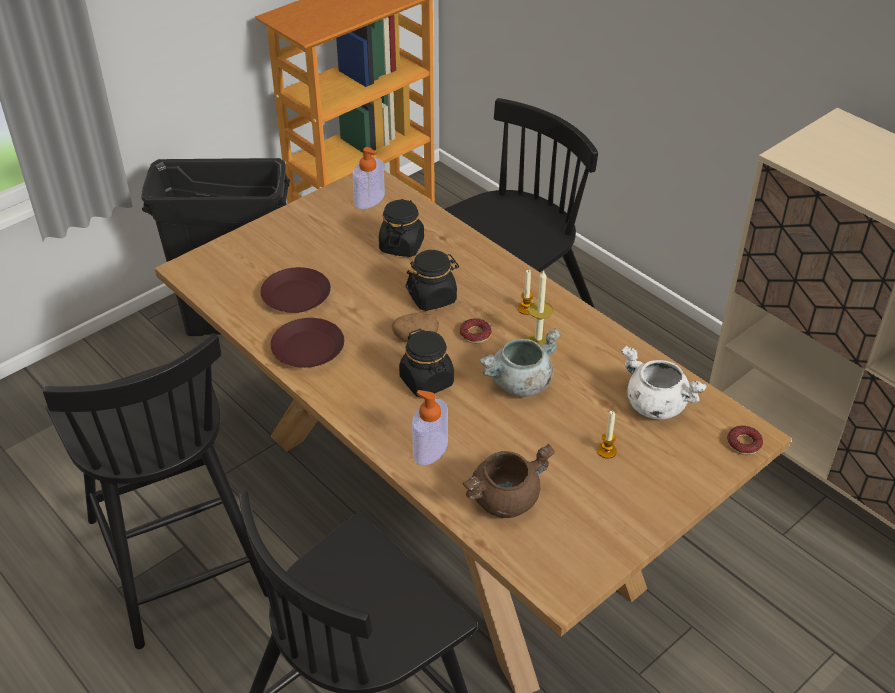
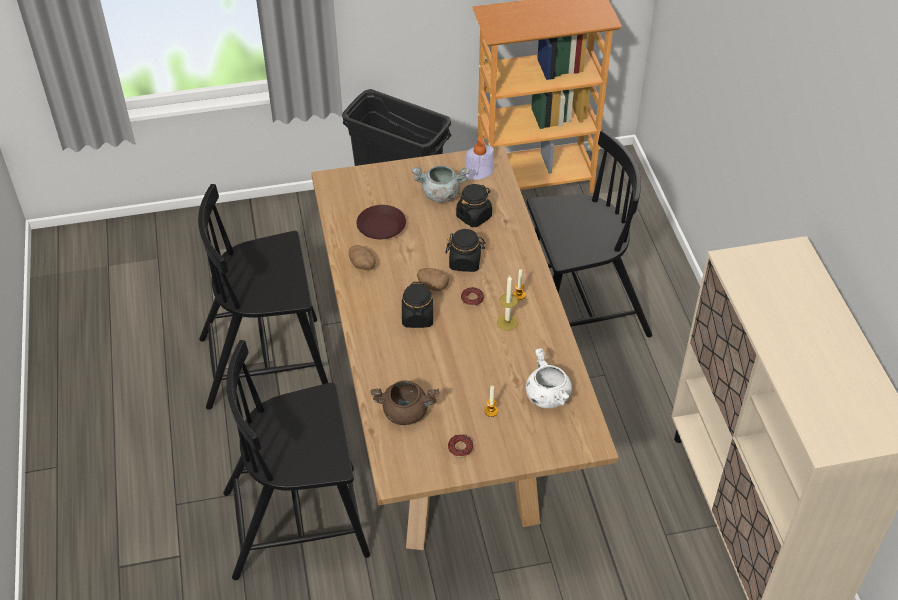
camera: 30 degrees right, 5 degrees up
black chair [43,333,268,649] -> black chair turned 75 degrees clockwise [198,184,328,410]
brown plate [271,318,344,368] -> potato [349,245,375,270]
soap dispenser [412,390,448,465] -> none
grey cooking pot [479,328,561,397] -> grey cooking pot moved to [411,165,470,202]
donut [727,426,763,455] -> donut moved to [448,435,473,457]

